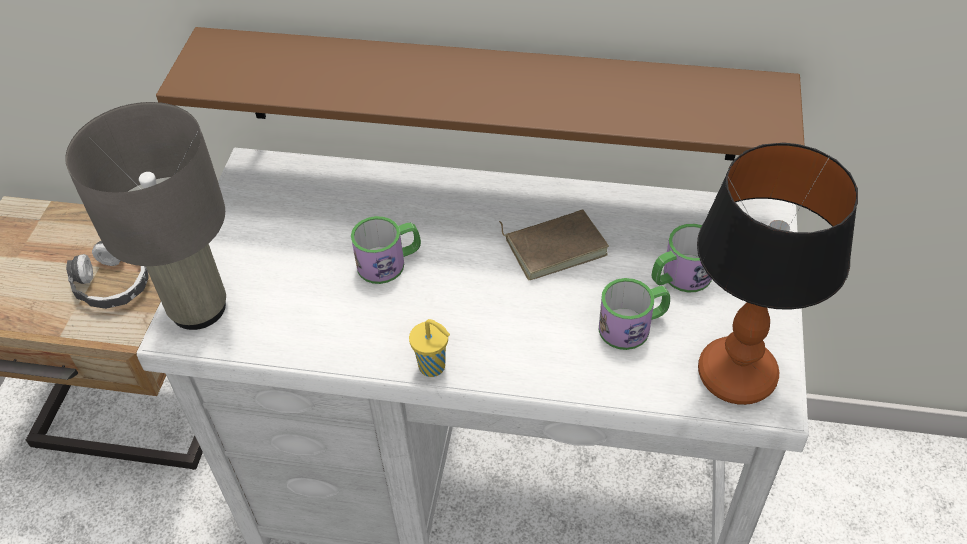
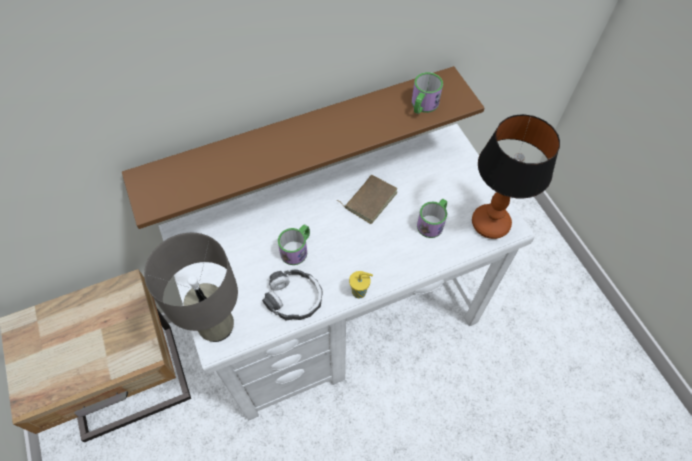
camera: 35 degrees left, 10 degrees up
headphones [66,241,149,309] -> headphones moved to [262,270,323,320]
mug [652,224,712,292] -> mug moved to [412,72,443,114]

